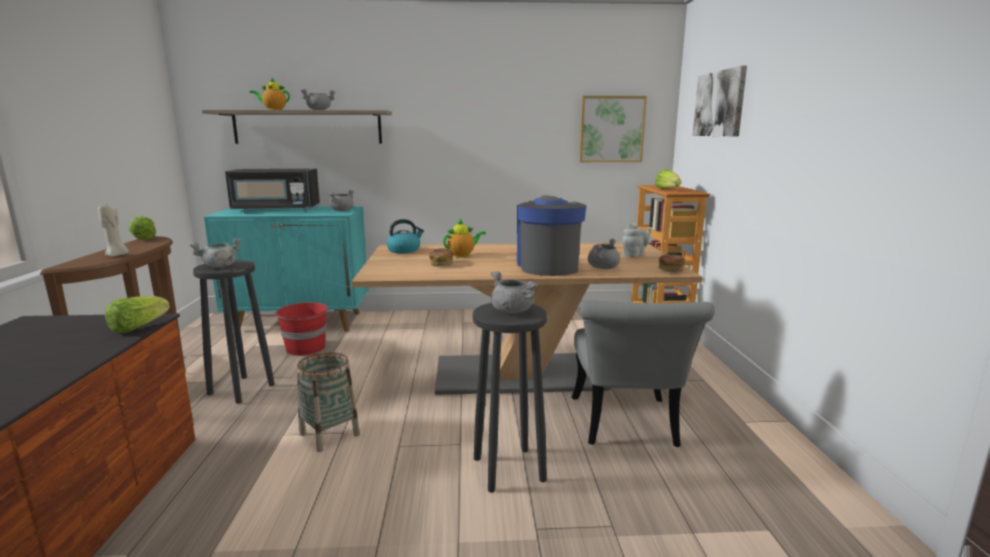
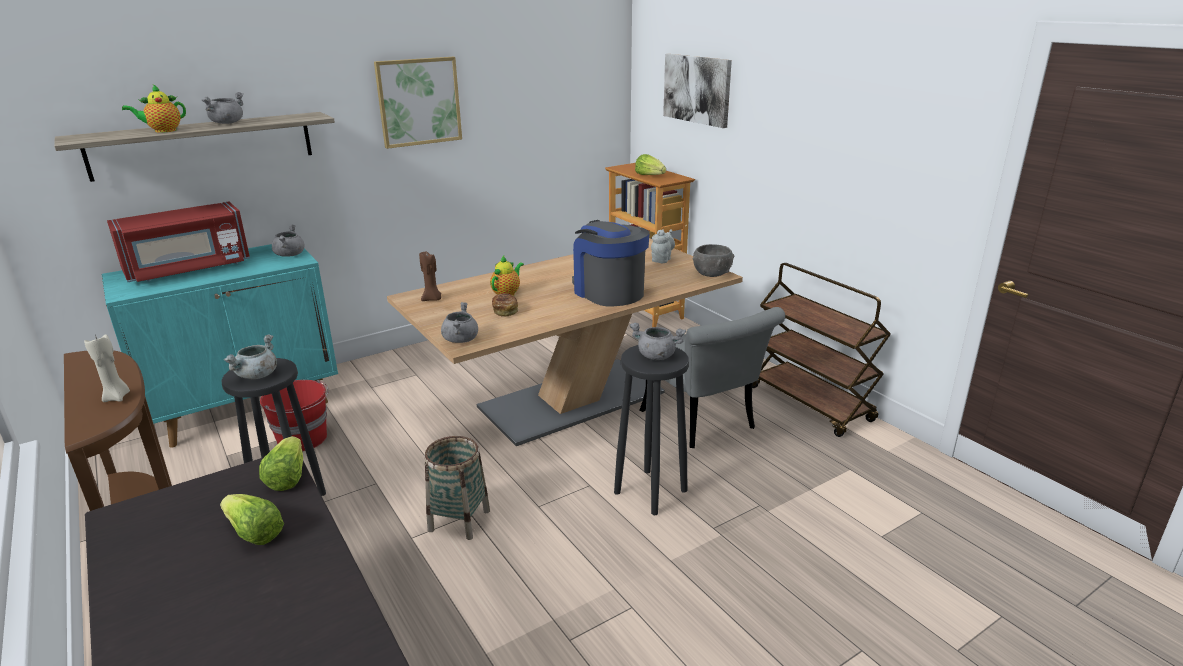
camera: 30 degrees left, 10 degrees up
lettuce [129,216,157,240] -> lettuce moved to [220,494,284,545]
black microwave [225,169,320,212] -> red microwave [107,202,250,282]
kettle [386,219,424,253] -> brown candle [419,251,441,301]
picture [579,96,647,162] -> picture moved to [374,57,462,149]
grey cooking pot [587,239,620,269] -> grey cooking pot moved to [441,302,478,343]
bread [658,254,685,272] -> grey bowl [693,244,734,277]
none -> brown cart [752,263,891,437]

